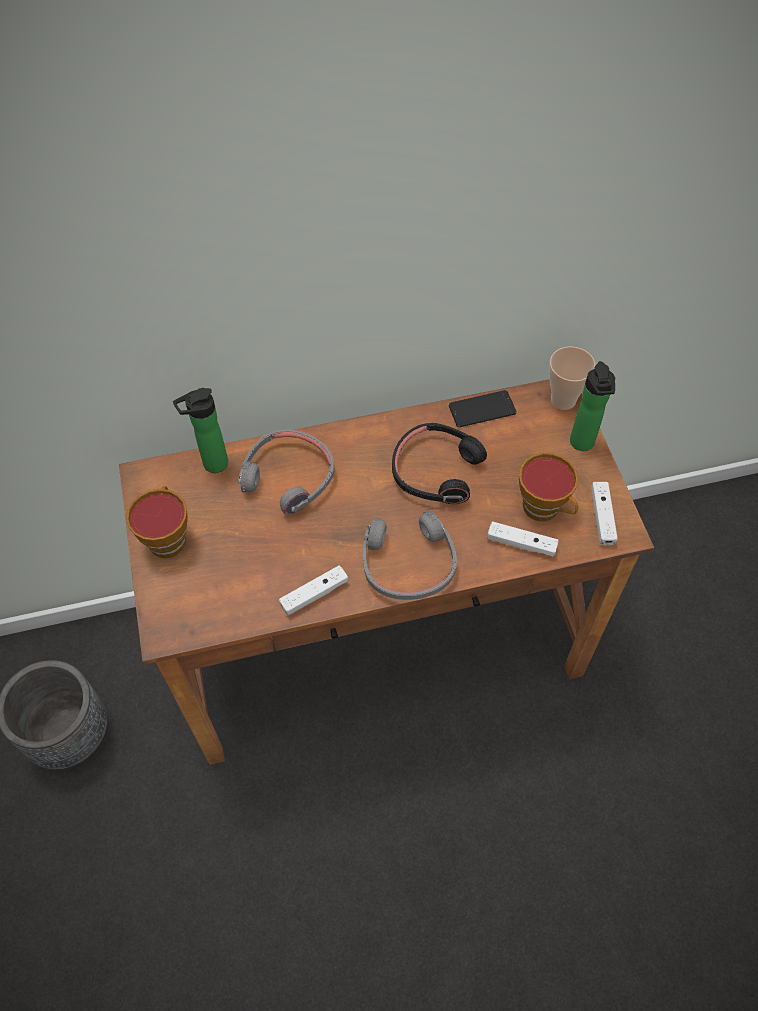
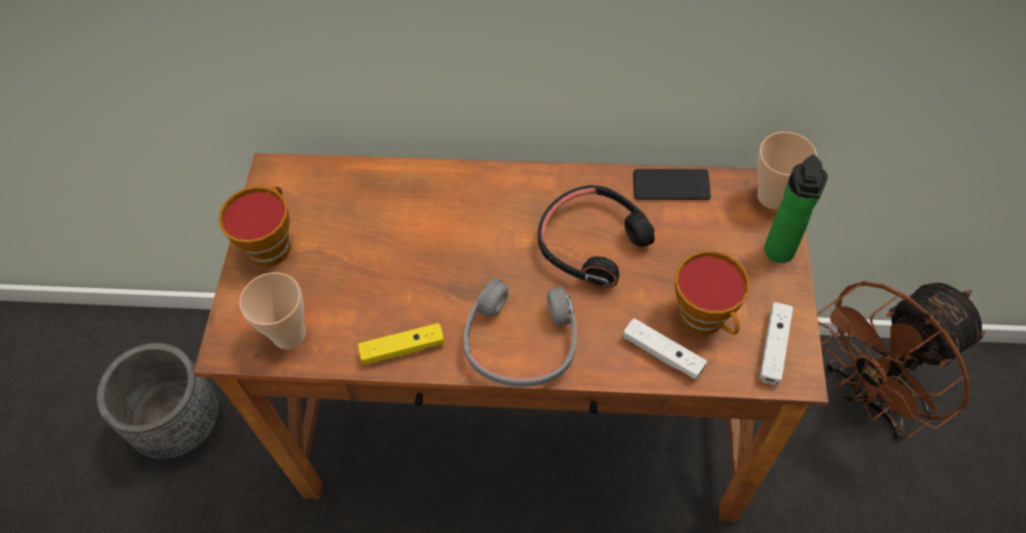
camera: 20 degrees right, 0 degrees up
bottle [173,388,228,473] -> none
grey headphones [238,430,334,516] -> none
white game controller [279,565,348,615] -> yellow game controller [358,323,445,365]
none -> cup [239,272,306,349]
none -> brown fan [817,281,985,441]

